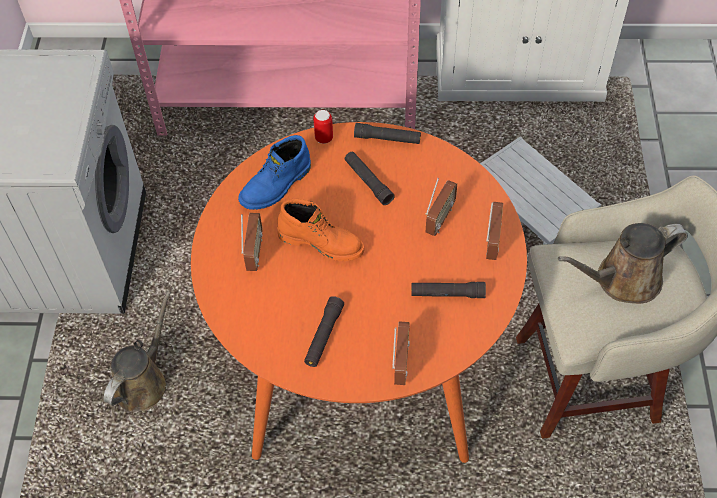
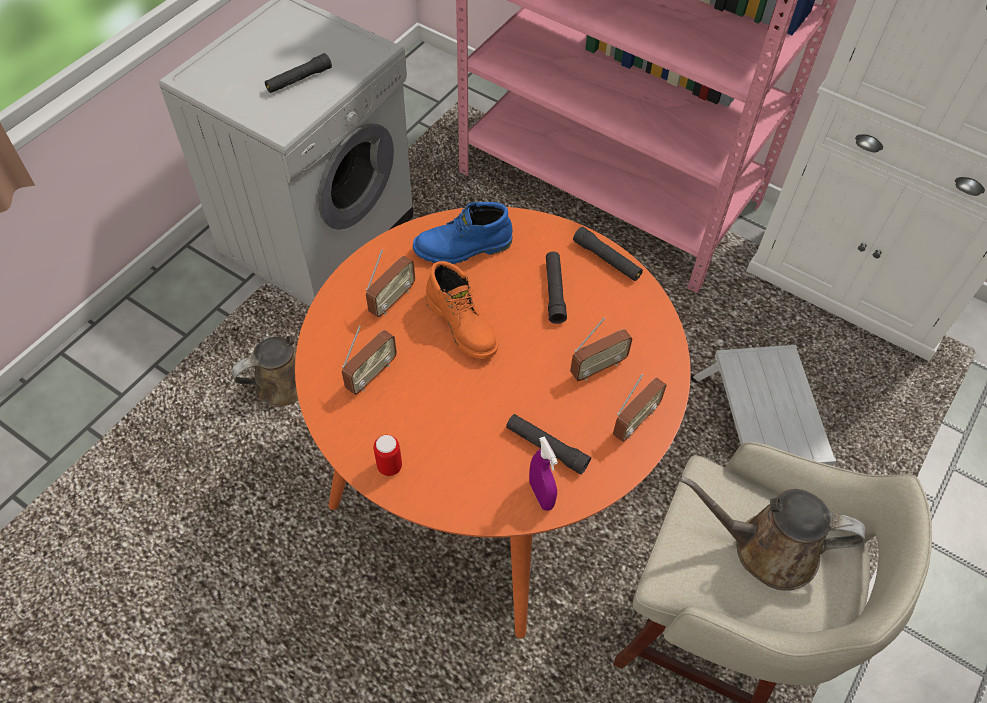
camera: 30 degrees right, 0 degrees up
black flashlight [304,296,344,367] -> black flashlight moved to [265,53,332,93]
can [313,110,333,144] -> can moved to [374,435,402,476]
radio [392,321,410,385] -> radio moved to [342,326,397,395]
none -> purple spray bottle [529,436,558,511]

